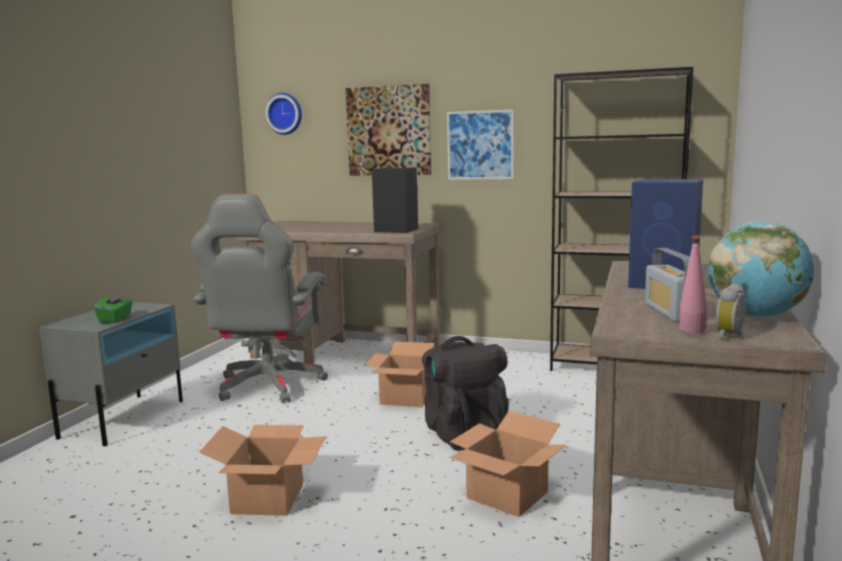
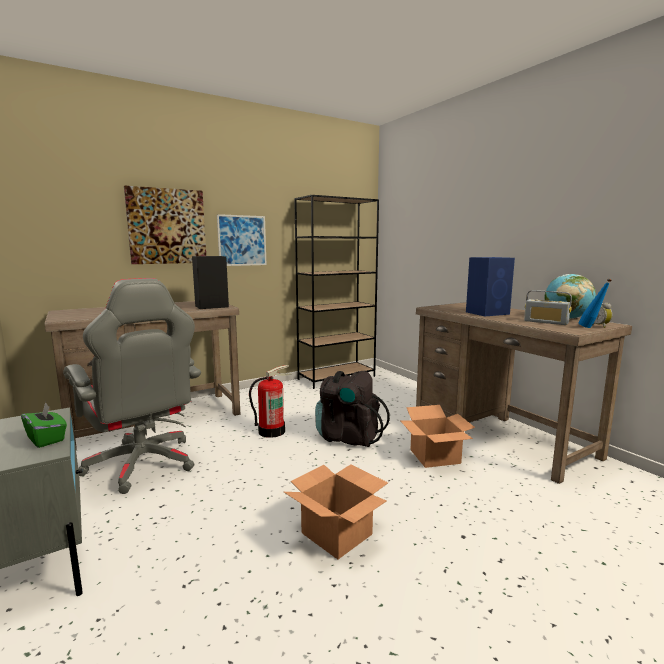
camera: 50 degrees left, 0 degrees up
wall clock [265,93,302,135] -> none
cardboard box [364,341,434,407] -> fire extinguisher [249,365,291,438]
pink bottle [680,235,707,334] -> blue bottle [578,278,612,328]

